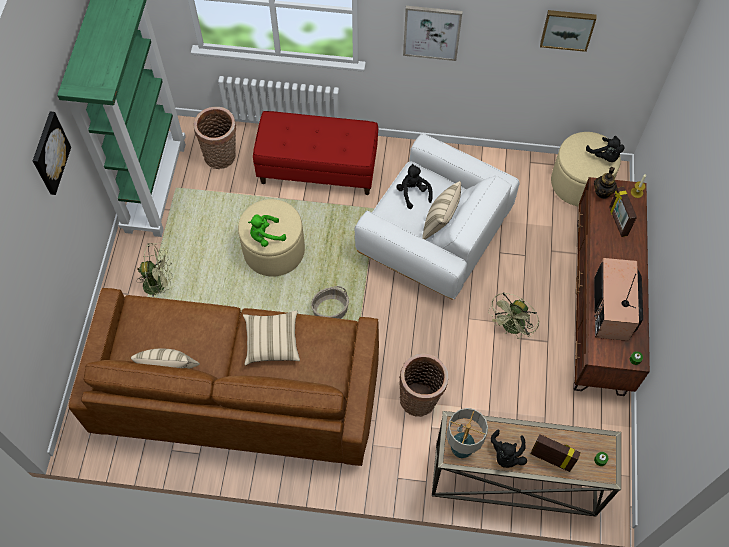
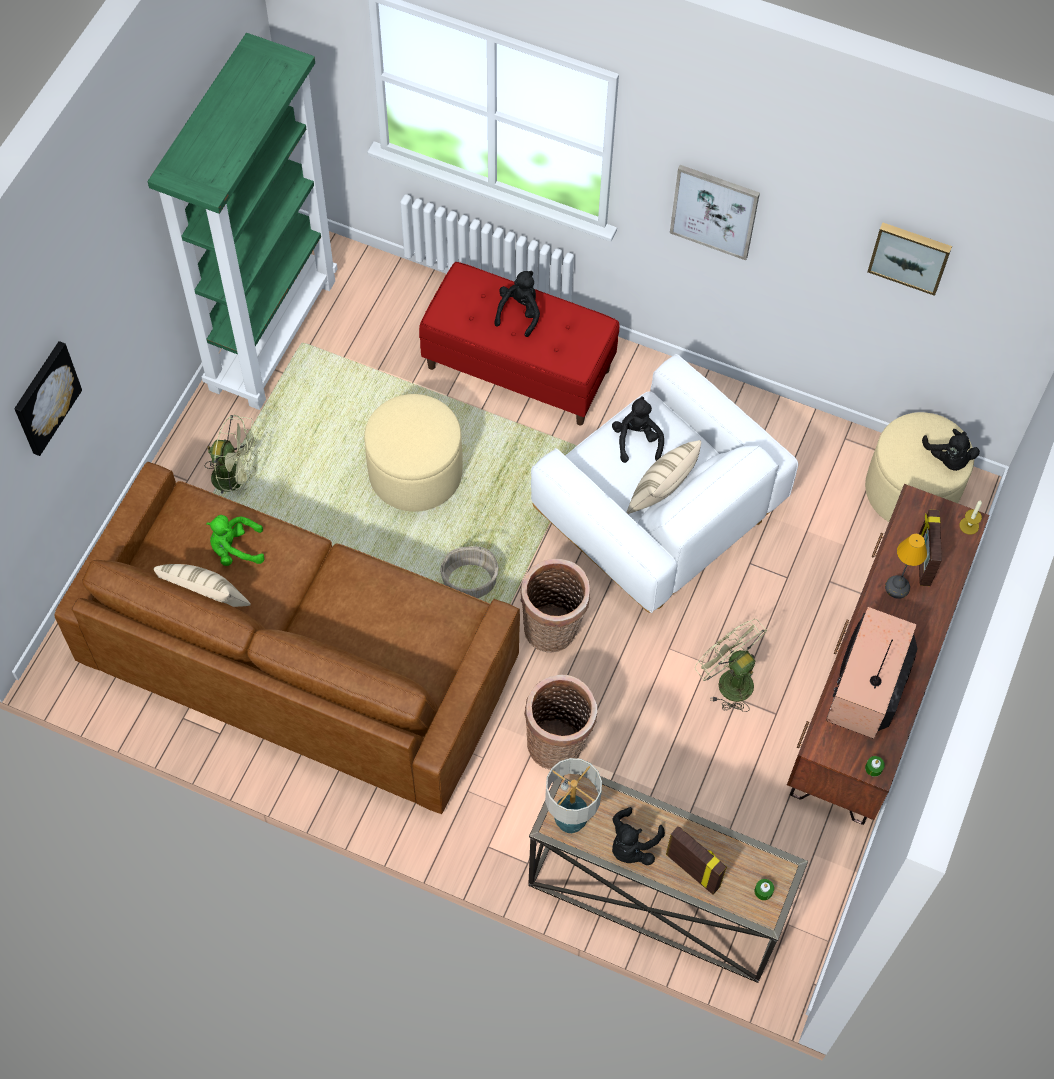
camera: 15 degrees right, 0 degrees up
picture [33,112,71,195] -> picture moved to [14,341,82,456]
basket [194,107,236,169] -> basket moved to [520,559,590,653]
beige pillow [243,310,300,366] -> none
green plush toy [248,215,286,247] -> green plush toy moved to [206,515,264,566]
green fan [488,293,539,338] -> green fan turned 90 degrees clockwise [695,619,767,712]
teapot [594,167,617,199] -> none
none -> black plush toy [494,271,540,337]
none -> table lamp [885,534,927,599]

